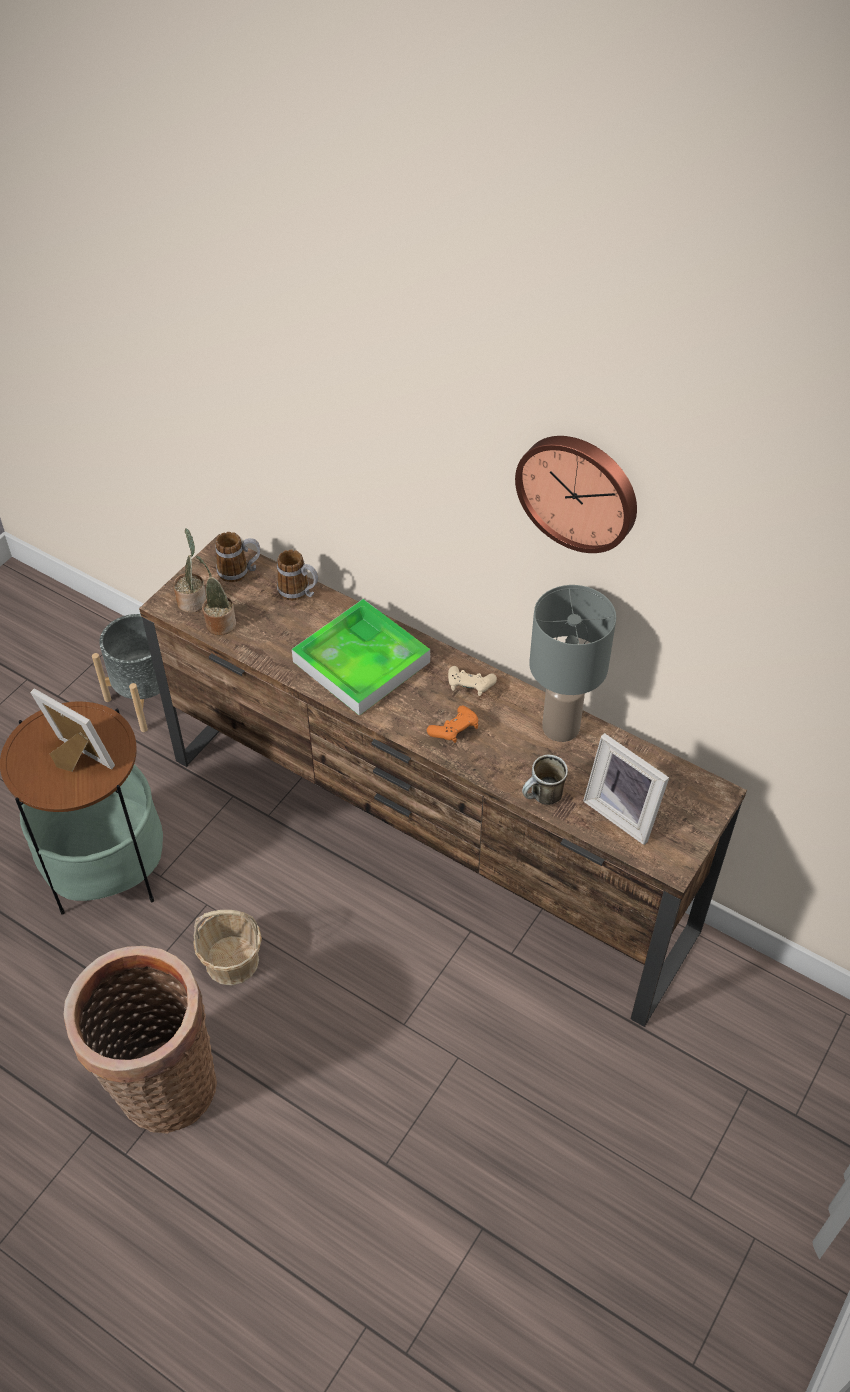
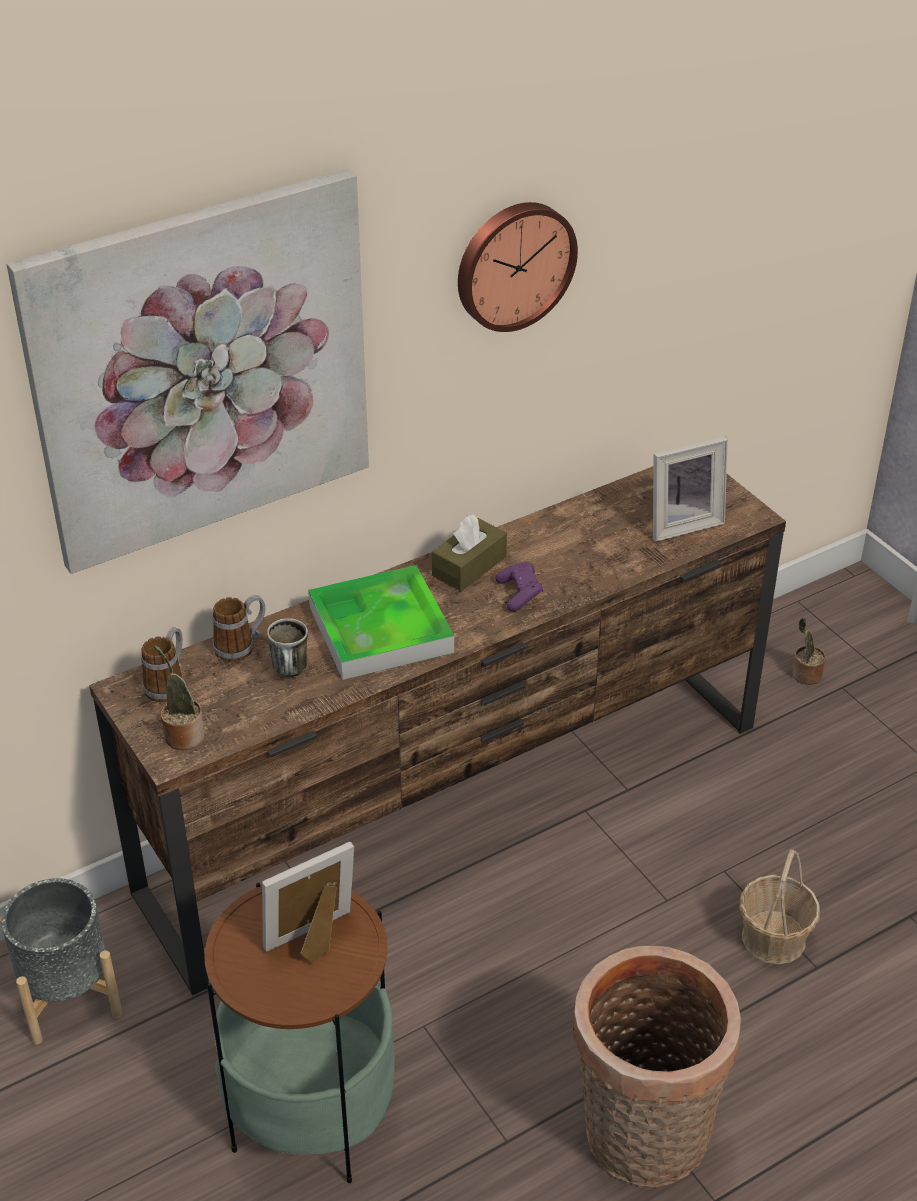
camera: 65 degrees left, 10 degrees down
basket [193,910,262,985] -> basket moved to [740,849,820,964]
potted plant [196,556,236,635] -> potted plant moved to [792,618,826,685]
orange game controller [427,706,478,743] -> purple game controller [495,562,543,611]
beige game controller [448,666,497,696] -> brown tissue box [432,515,507,591]
mug [522,754,568,805] -> mug moved to [267,618,308,677]
grey table lamp [529,585,616,742] -> none
none -> picture [7,169,369,574]

